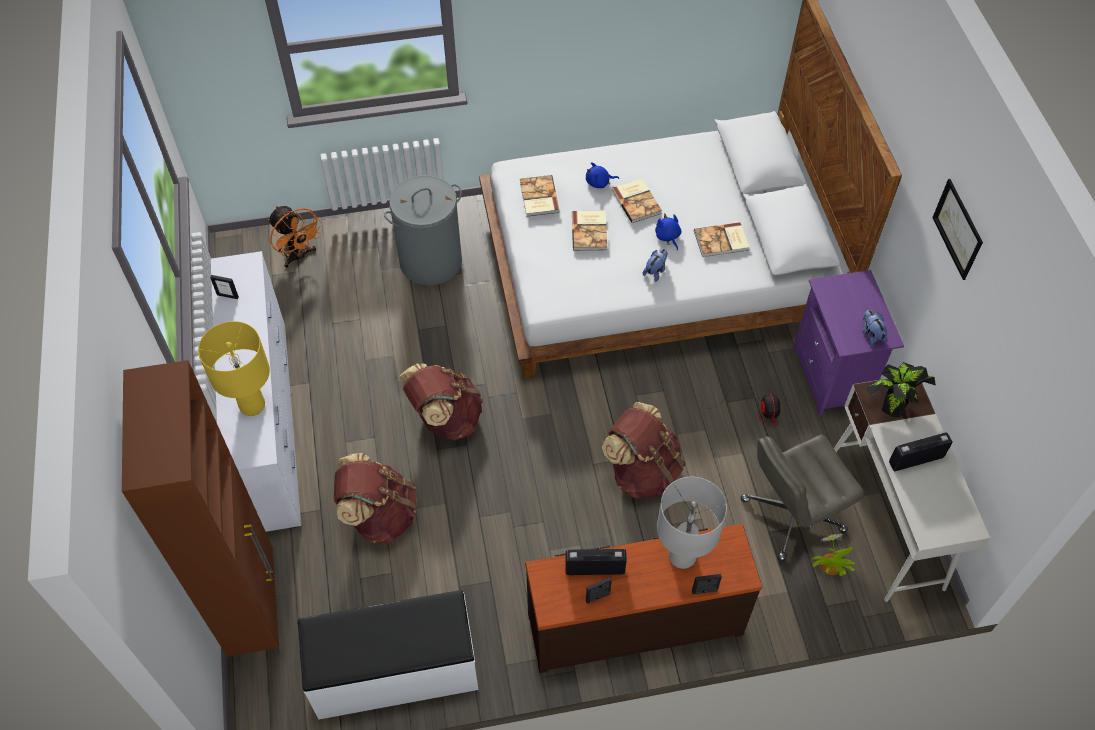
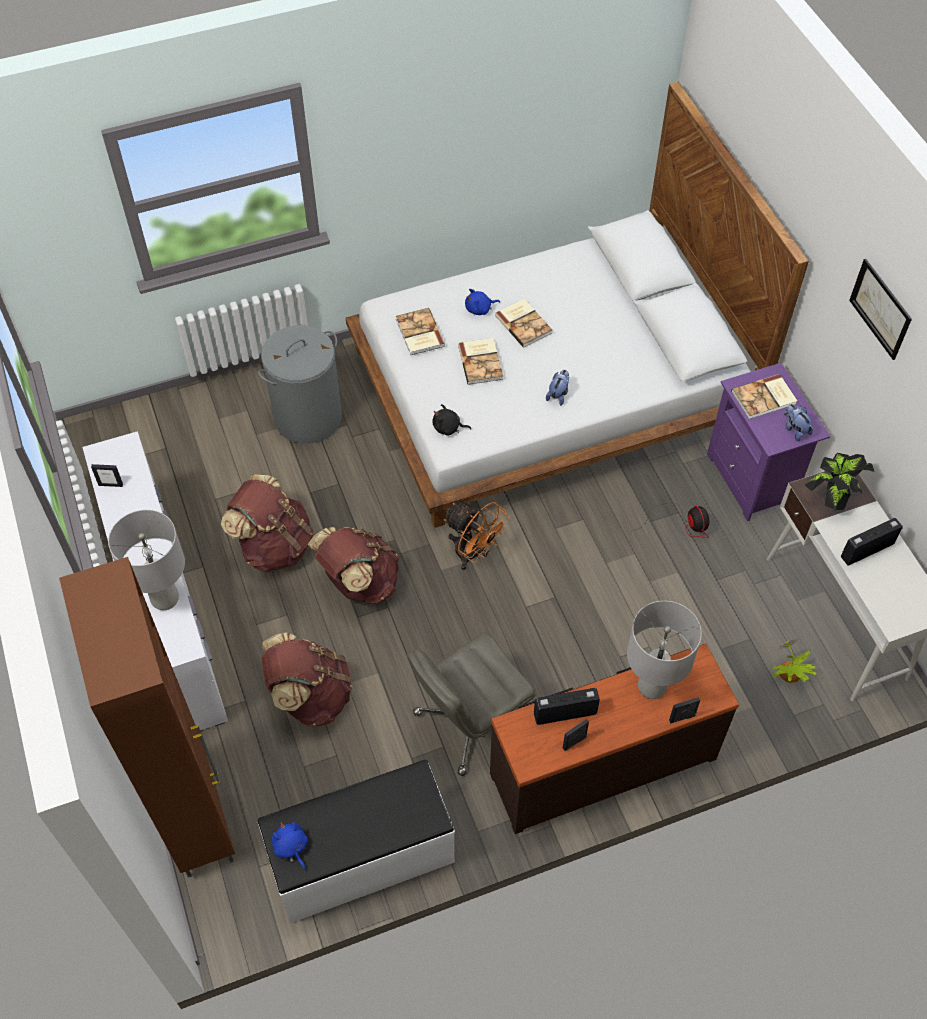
camera: 10 degrees left, 0 degrees up
yellow table lamp [198,321,270,416] -> grey table lamp [108,510,185,610]
orange fan [268,206,323,268] -> orange fan moved to [444,501,509,570]
brown backpack [602,402,686,499] -> brown backpack moved to [221,474,313,573]
blue plush toy [655,214,681,251] -> blue plush toy moved to [272,822,308,870]
book [694,222,749,257] -> book moved to [731,374,797,419]
grey office chair [741,435,864,561] -> grey office chair moved to [407,632,536,776]
none -> black plush toy [432,404,471,436]

